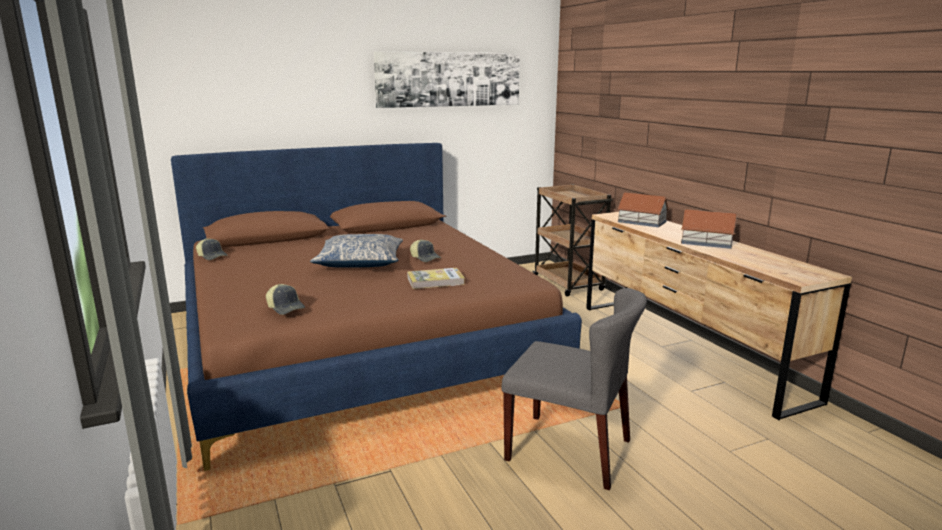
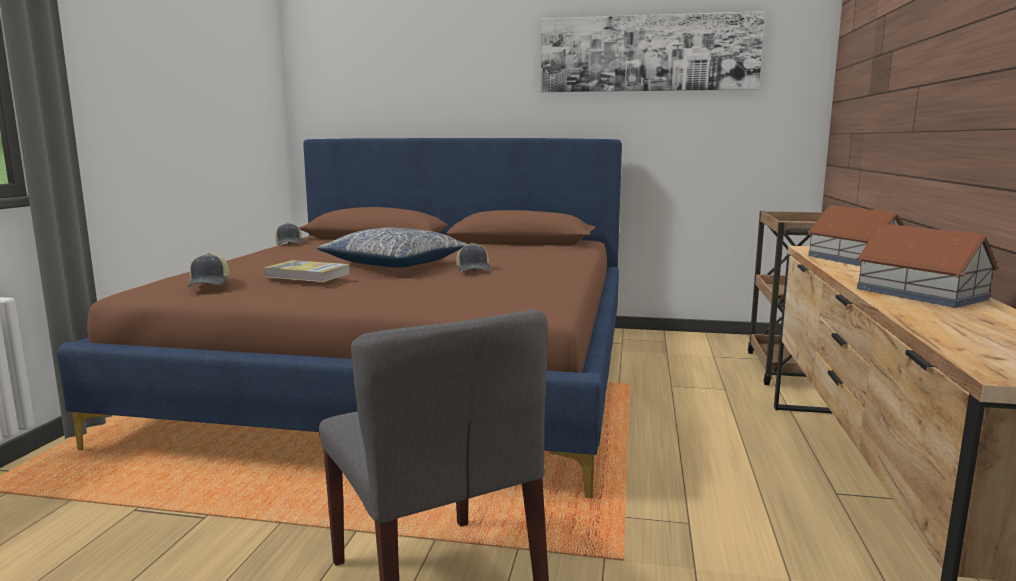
camera: 35 degrees right, 5 degrees down
book [407,268,465,289] -> book moved to [263,260,350,282]

